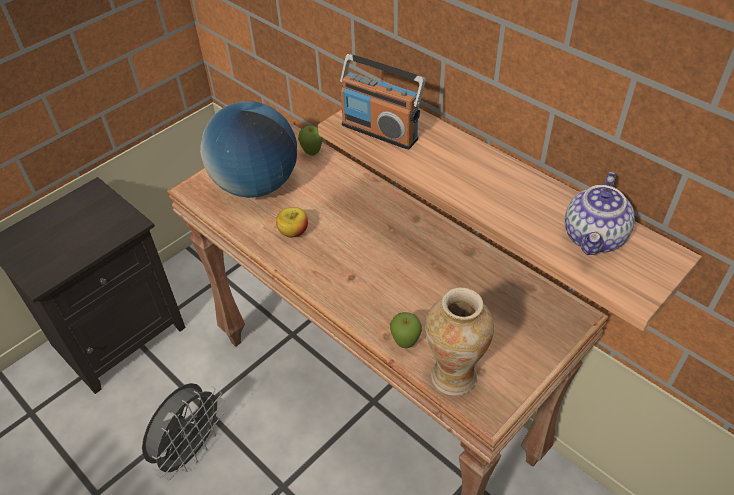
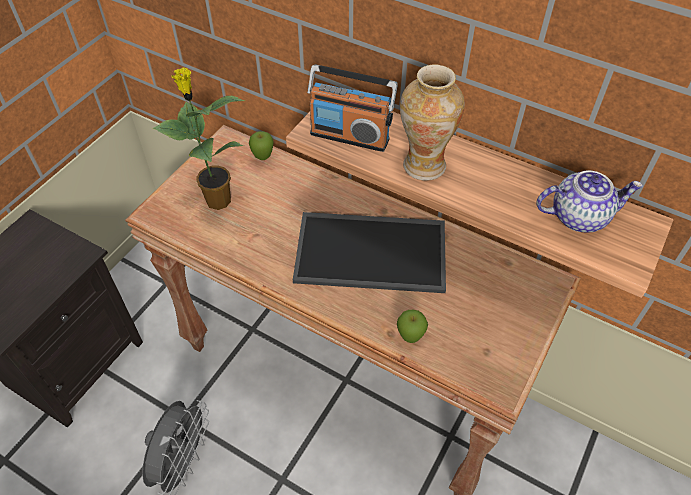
camera: 15 degrees left, 5 degrees up
globe [200,101,297,198] -> potted plant [153,67,245,210]
apple [276,207,308,237] -> none
vase [425,288,494,396] -> vase moved to [400,64,465,181]
teapot [565,172,635,255] -> teapot turned 105 degrees counterclockwise [536,170,643,233]
none -> tray [293,212,446,293]

